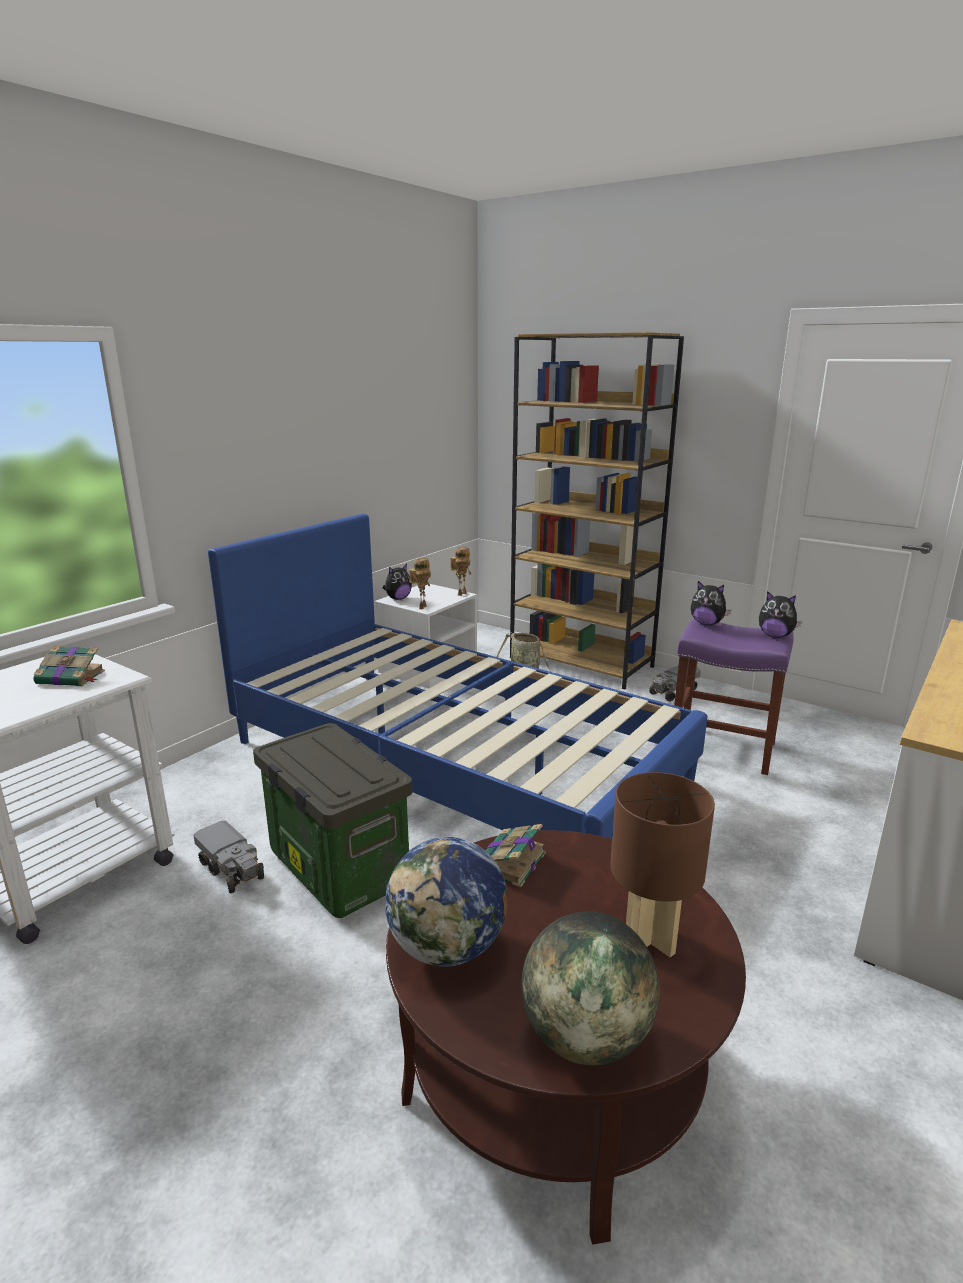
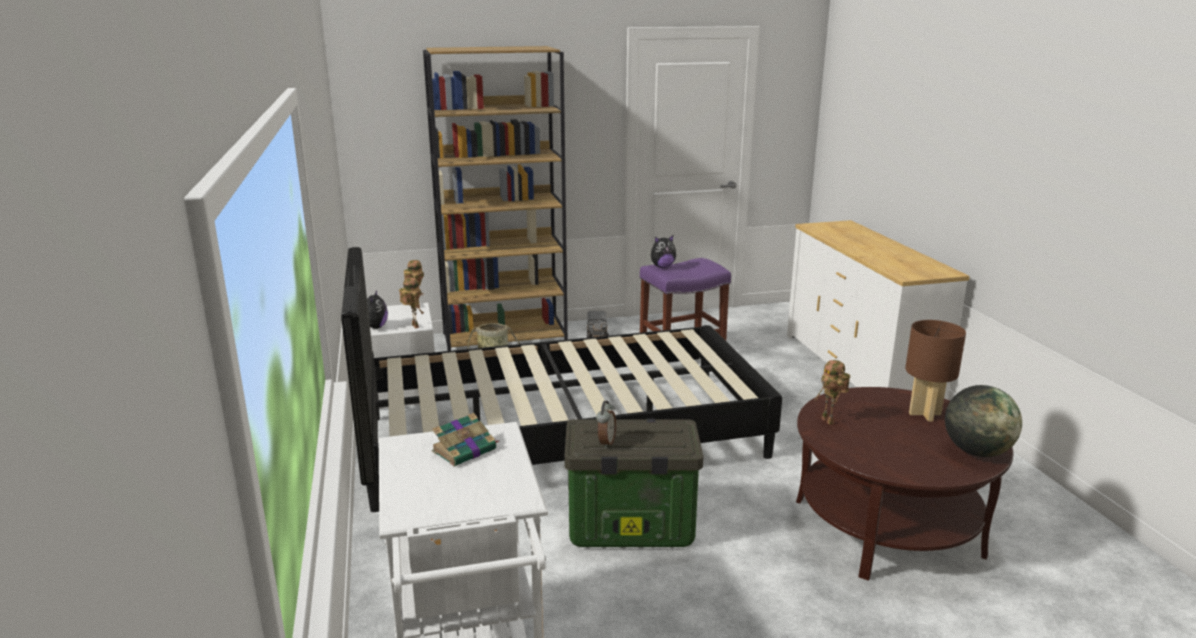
camera: 50 degrees left, 0 degrees up
toy truck [193,821,264,893] -> none
blue bed [208,514,707,839] -> black bed [341,247,782,512]
globe [385,837,507,967] -> none
book [485,824,546,887] -> toy robot [815,360,850,425]
plush toy [759,591,802,638] -> none
none -> alarm clock [596,401,616,448]

